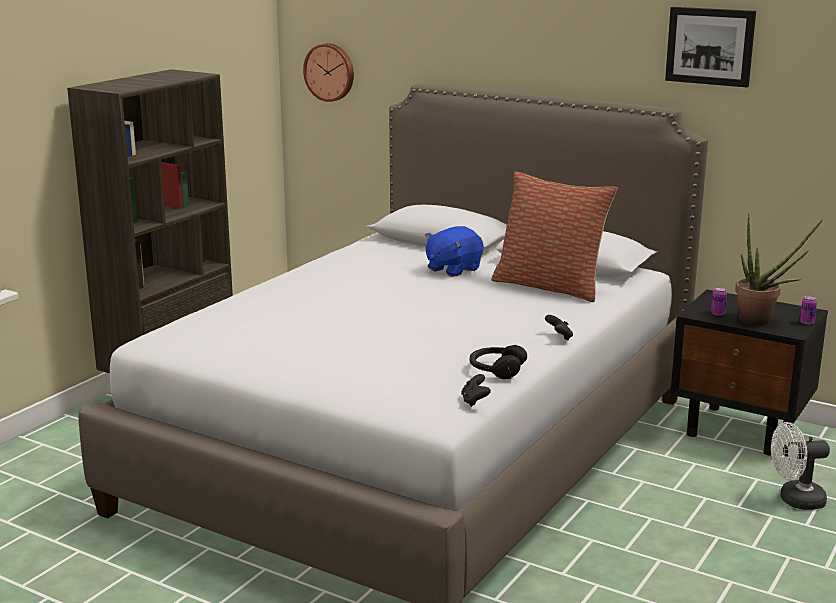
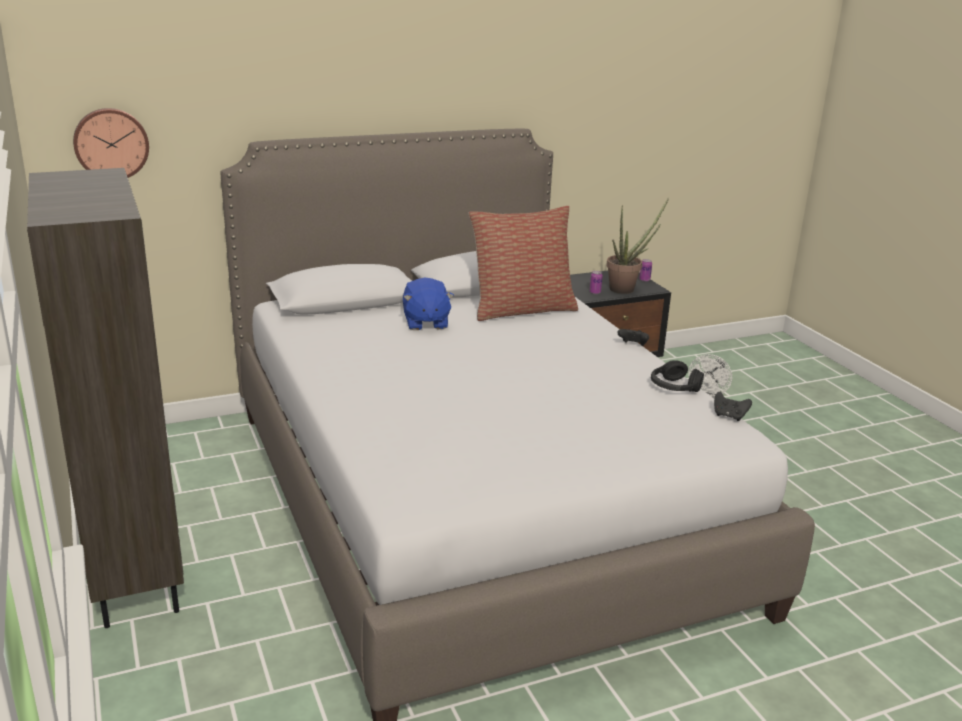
camera: 55 degrees left, 5 degrees up
picture [665,7,756,87] -> none

